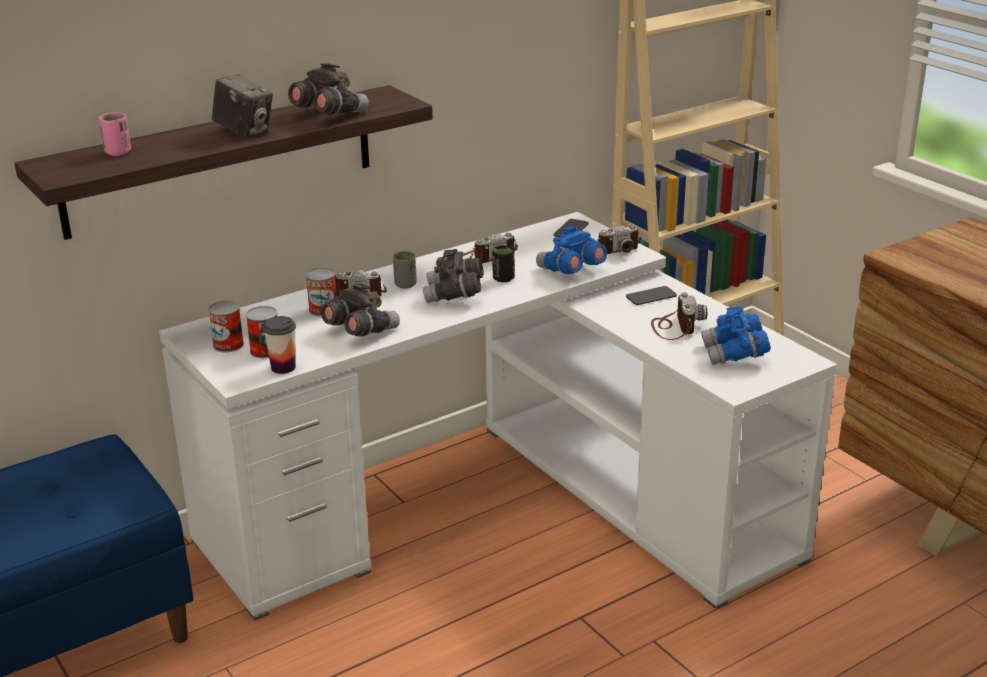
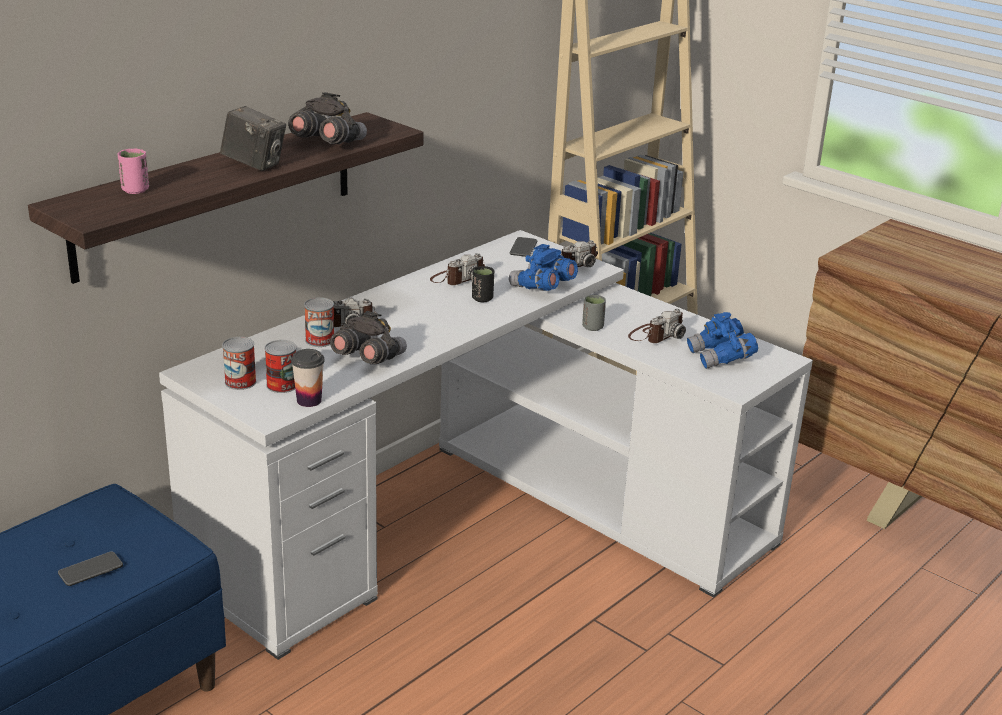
camera: 15 degrees left, 0 degrees up
grey cup [393,251,417,289] -> grey cup moved to [582,295,606,331]
grey binoculars [423,249,484,303] -> none
phone [626,286,677,305] -> phone moved to [58,551,123,586]
camera [651,292,707,340] -> camera turned 60 degrees clockwise [628,309,686,343]

